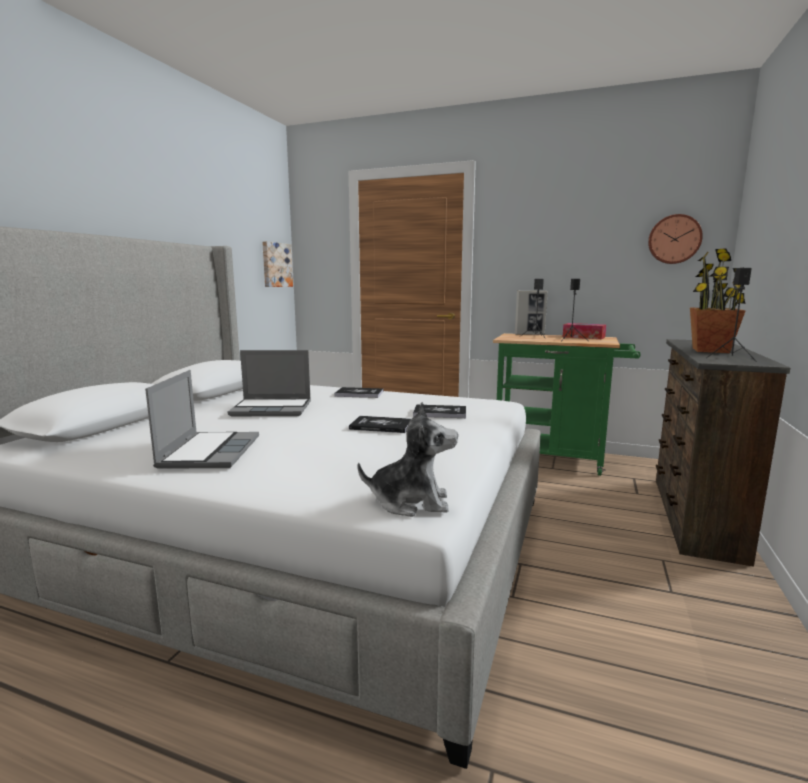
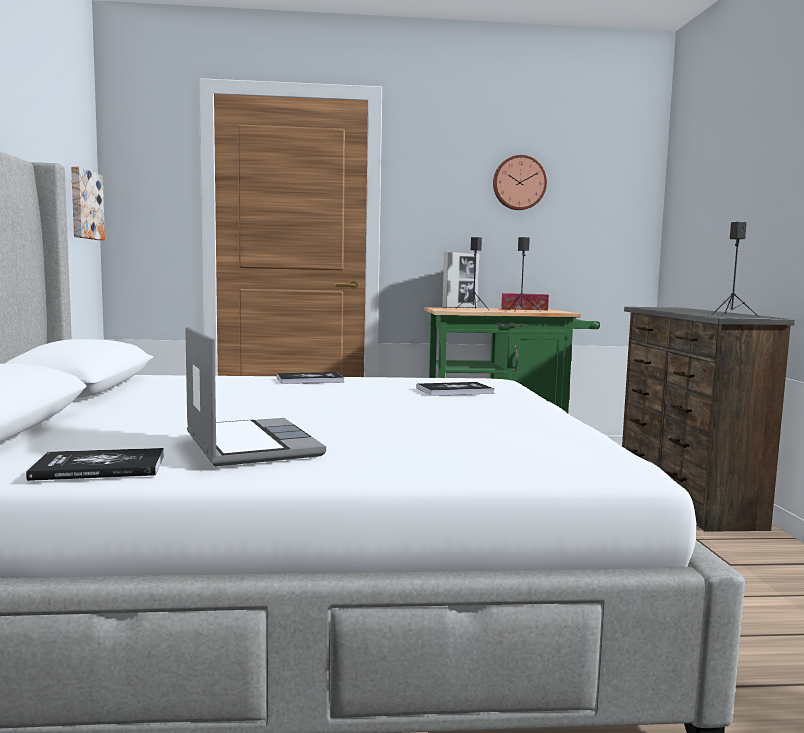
camera: 25 degrees left, 5 degrees down
laptop [228,350,311,416] -> none
book [349,416,411,433] -> book moved to [26,448,164,481]
plush toy [358,402,458,517] -> none
wall clock [648,214,703,264] -> wall clock moved to [493,155,547,210]
potted plant [690,248,746,353] -> none

